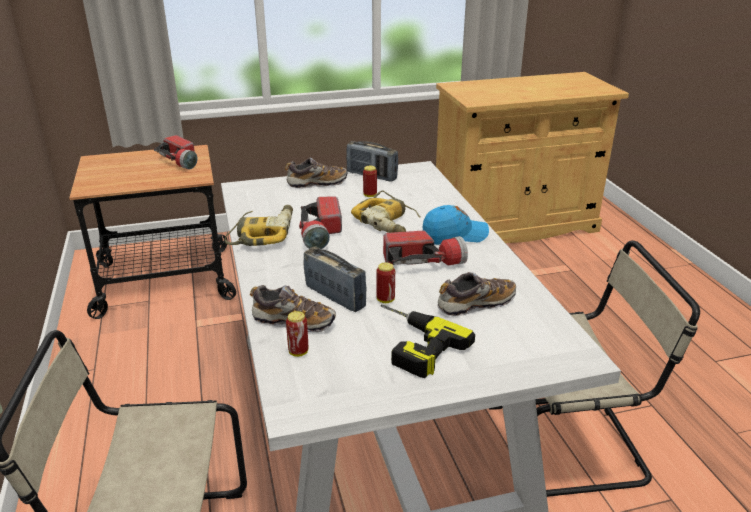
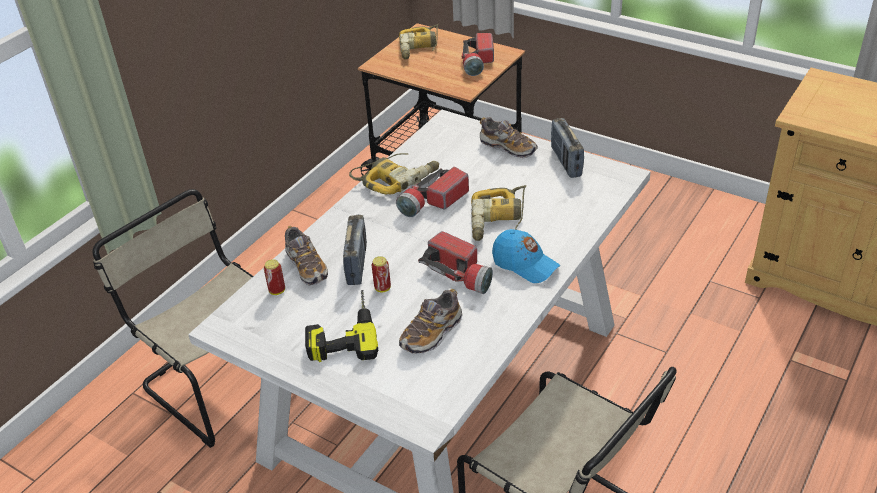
camera: 50 degrees right, 10 degrees up
can [363,166,377,197] -> none
shoe [437,272,516,316] -> shoe turned 105 degrees clockwise [399,289,463,353]
none -> power drill [399,24,439,59]

